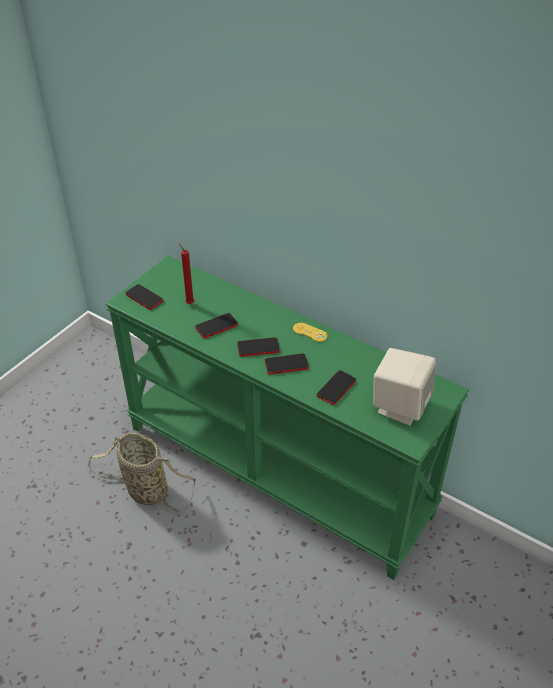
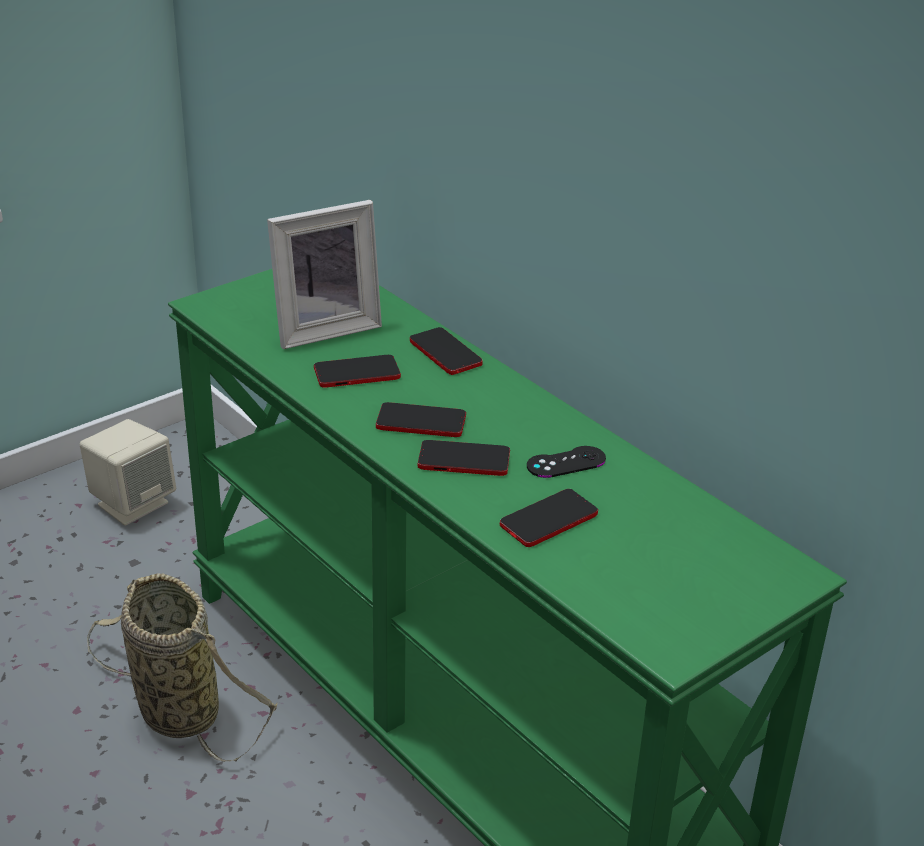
camera: 15 degrees right, 10 degrees down
phone [125,284,164,310] -> phone moved to [410,327,483,375]
red candle [179,243,194,304] -> picture frame [267,200,382,349]
yellow game controller [293,323,328,342] -> none
beige speaker [373,348,436,425] -> beige speaker moved to [80,419,176,526]
none -> black game controller [527,446,606,478]

